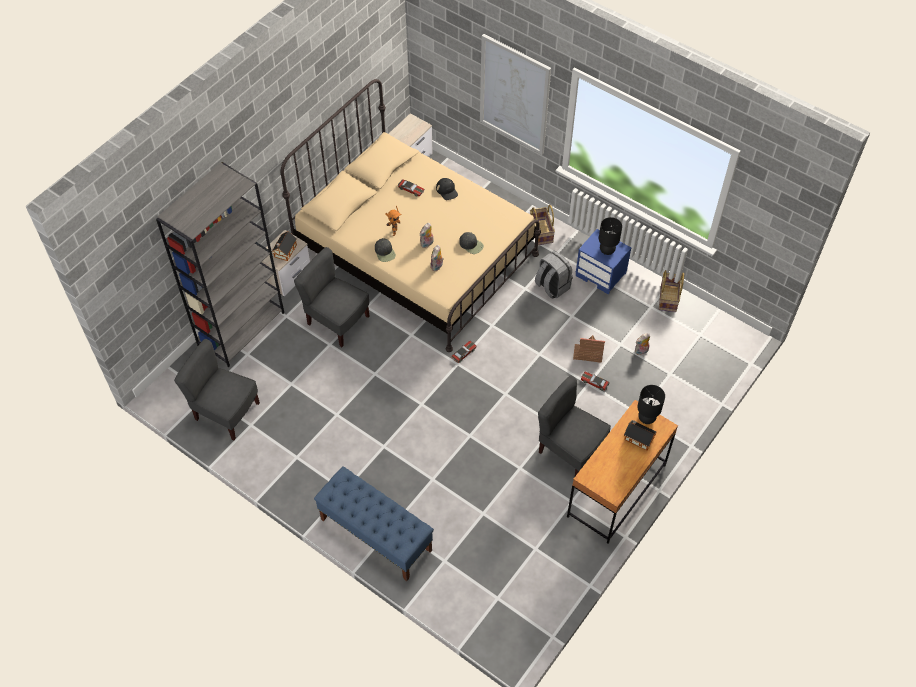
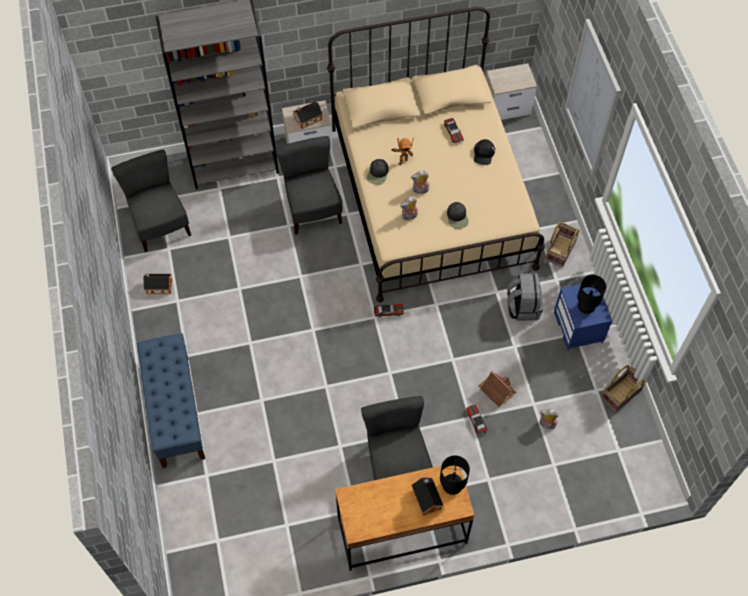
camera: 40 degrees right, 5 degrees up
none -> toy house [143,273,172,294]

